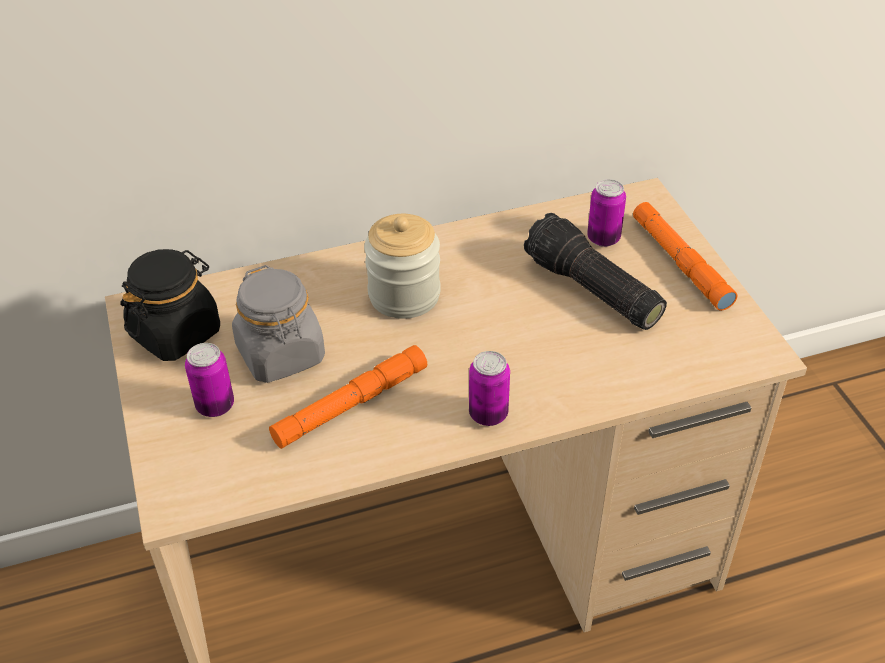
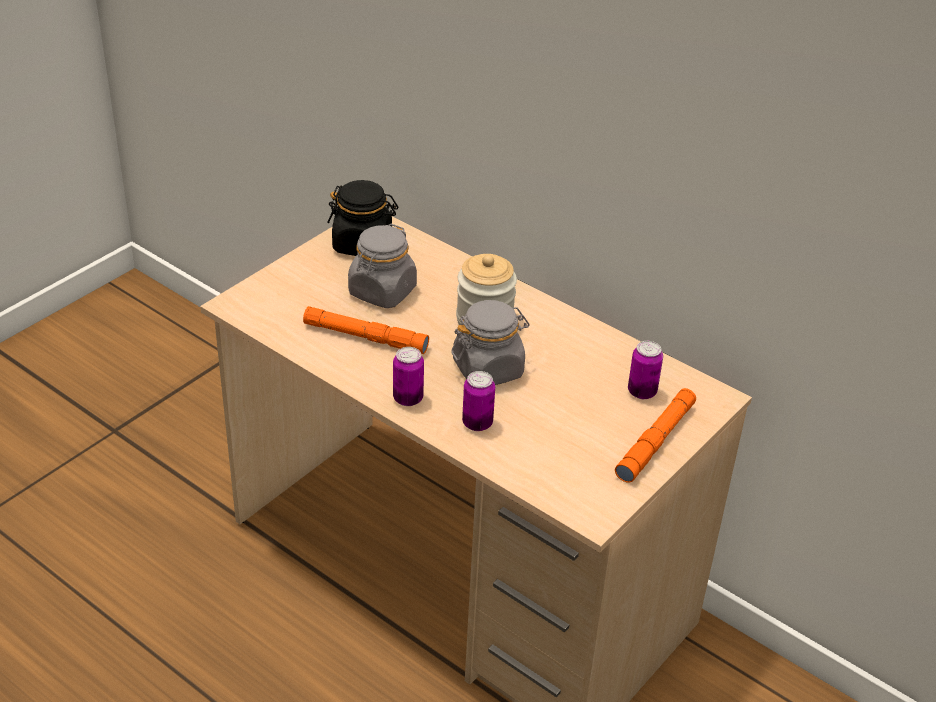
camera: 55 degrees right, 5 degrees down
can [185,343,234,417] -> can moved to [462,371,495,431]
flashlight [524,213,667,330] -> none
none -> grey jar [451,300,530,385]

